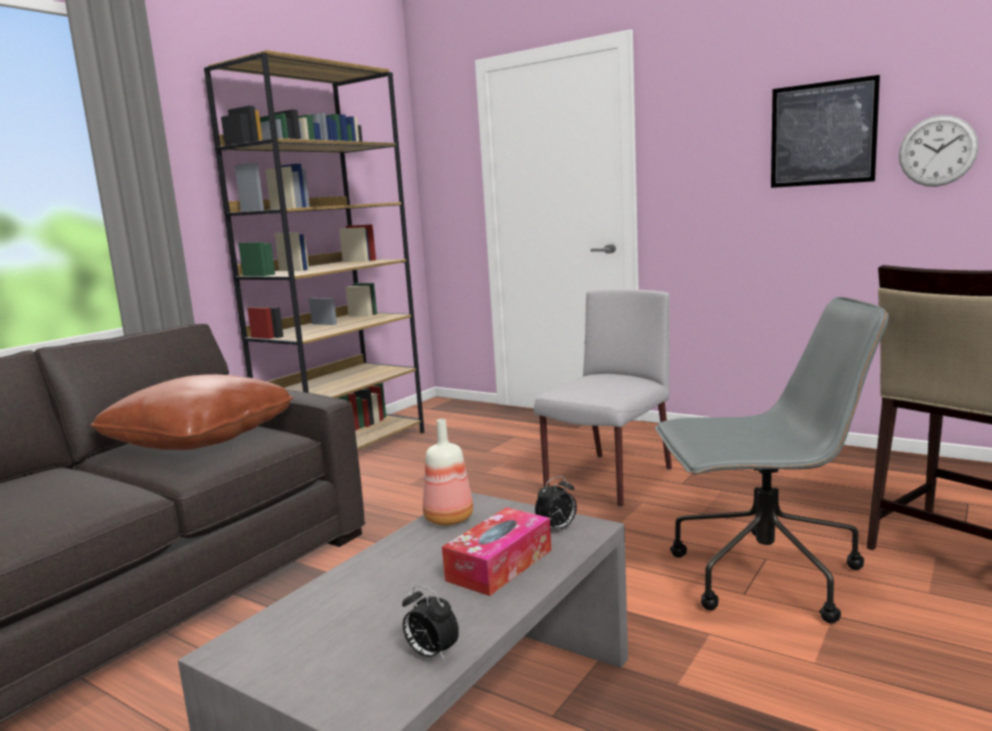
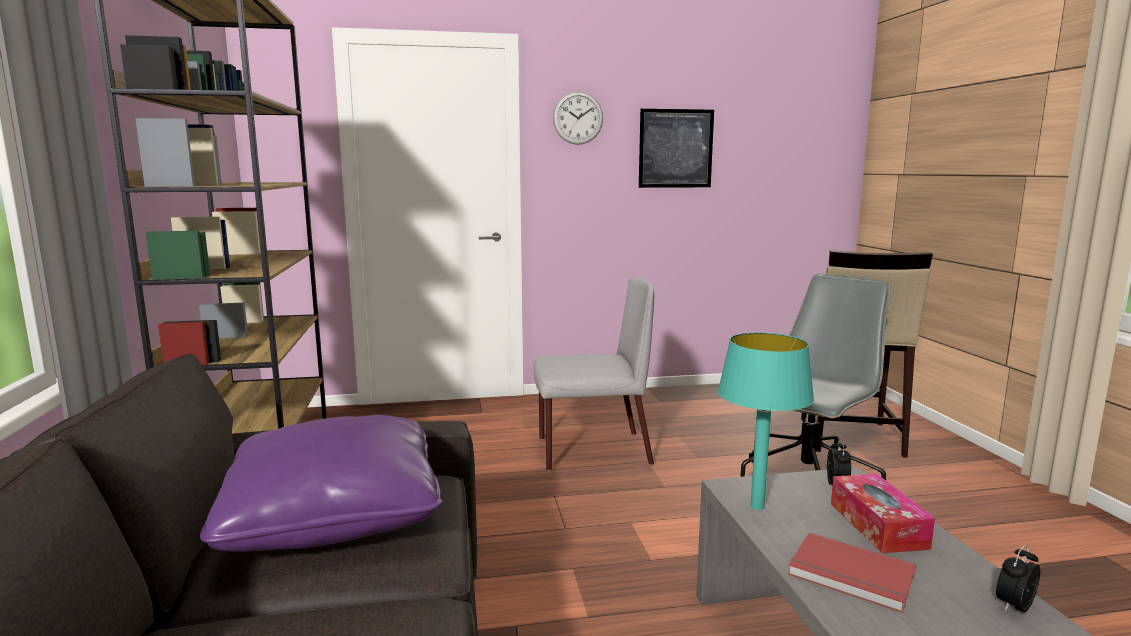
camera: 45 degrees left, 0 degrees up
brown pillow [90,374,293,450] -> purple pillow [200,415,442,552]
alarm clock [402,586,459,661] -> alarm clock turned 150 degrees clockwise [996,544,1040,613]
bottle [423,419,473,526] -> turquoise table lamp [717,333,814,510]
grey chair [534,289,672,507] -> grey chair turned 90 degrees clockwise [533,277,654,471]
wall clock [899,115,979,187] -> wall clock moved to [553,91,603,145]
none -> red book [788,533,916,613]

